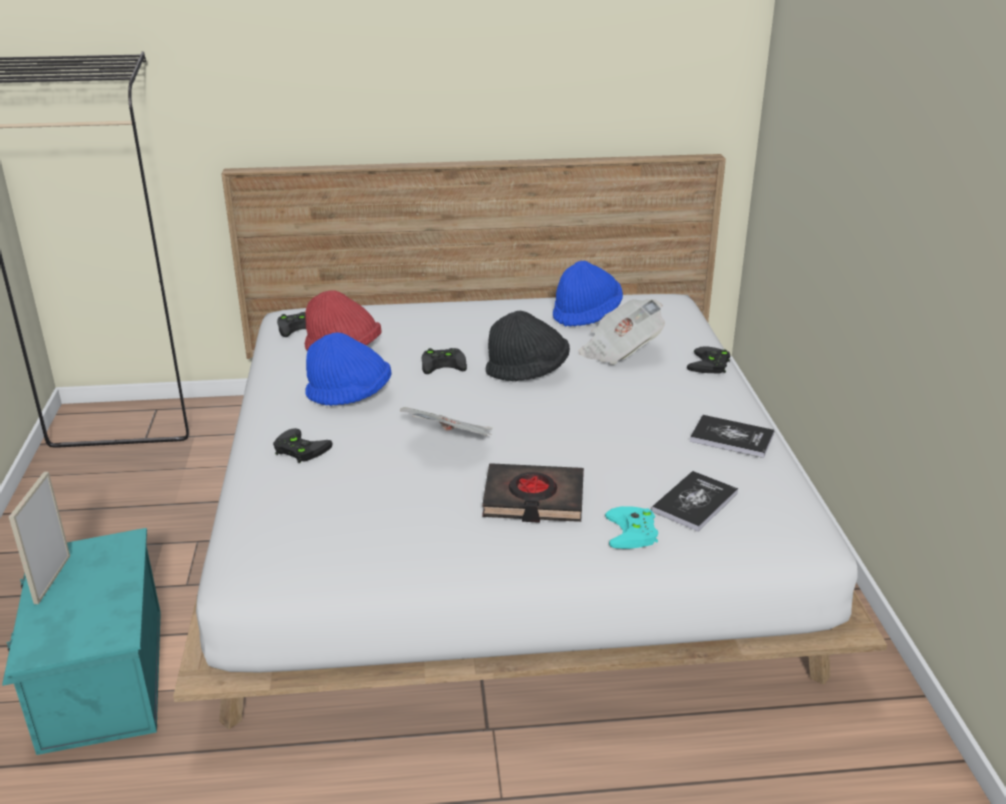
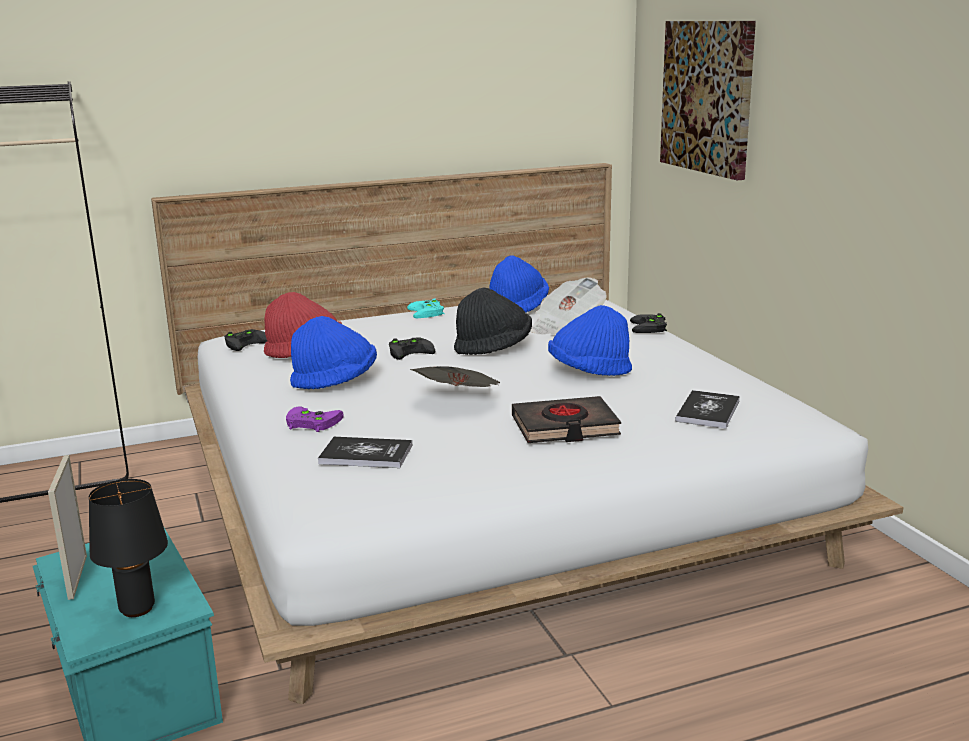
camera: 15 degrees left, 10 degrees down
black game controller [273,428,333,463] -> purple game controller [286,406,344,432]
turquoise game controller [605,506,658,549] -> turquoise game controller moved to [407,299,445,318]
book [690,415,775,458] -> book moved to [318,437,412,468]
none -> black table lamp [89,479,168,617]
none -> blue hat [548,305,632,376]
none -> picture [660,21,756,180]

